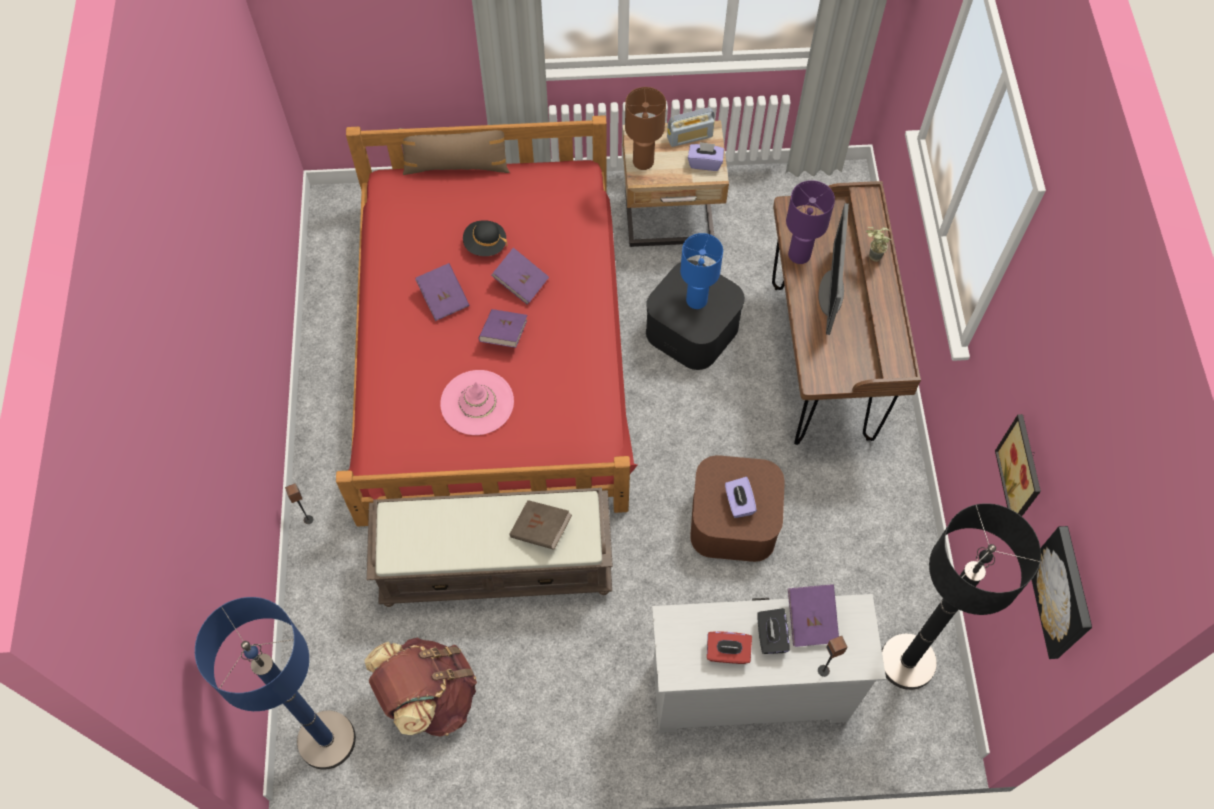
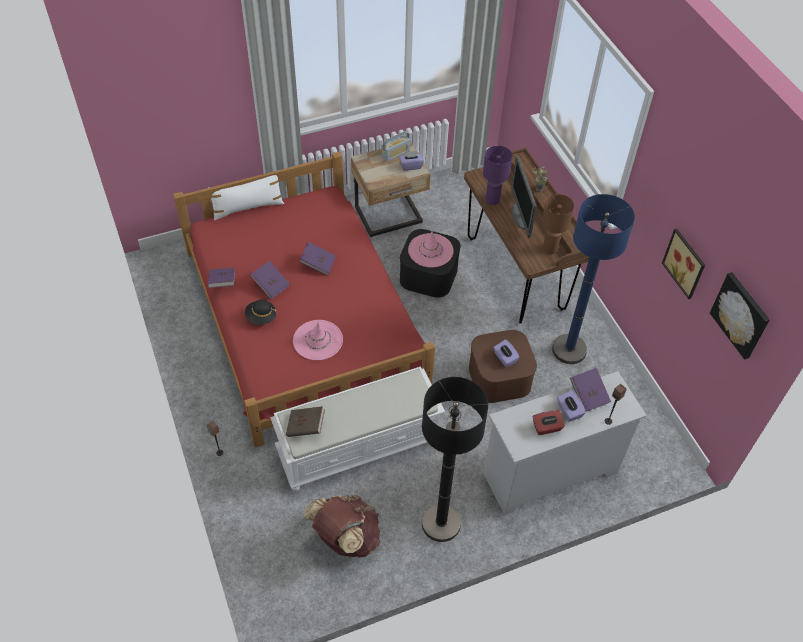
camera: 20 degrees left, 10 degrees down
blue floor lamp [195,597,356,769] -> blue floor lamp moved to [552,194,635,364]
brown bench [367,488,613,607] -> white bench [270,366,445,491]
brown pillow [398,128,510,175] -> white pillow [208,175,285,221]
black hat [463,220,507,256] -> black hat moved to [245,299,276,325]
purple book [479,309,527,348] -> purple book moved to [208,267,235,288]
brown book [509,500,572,550] -> brown book moved to [286,406,325,437]
brown table lamp [625,87,666,170] -> brown table lamp moved to [542,194,574,254]
blue table lamp [680,233,723,309] -> pink hat [408,231,454,267]
black tissue box [758,608,790,654] -> purple tissue box [557,390,586,422]
black floor lamp [882,503,1041,690] -> black floor lamp moved to [422,377,488,542]

